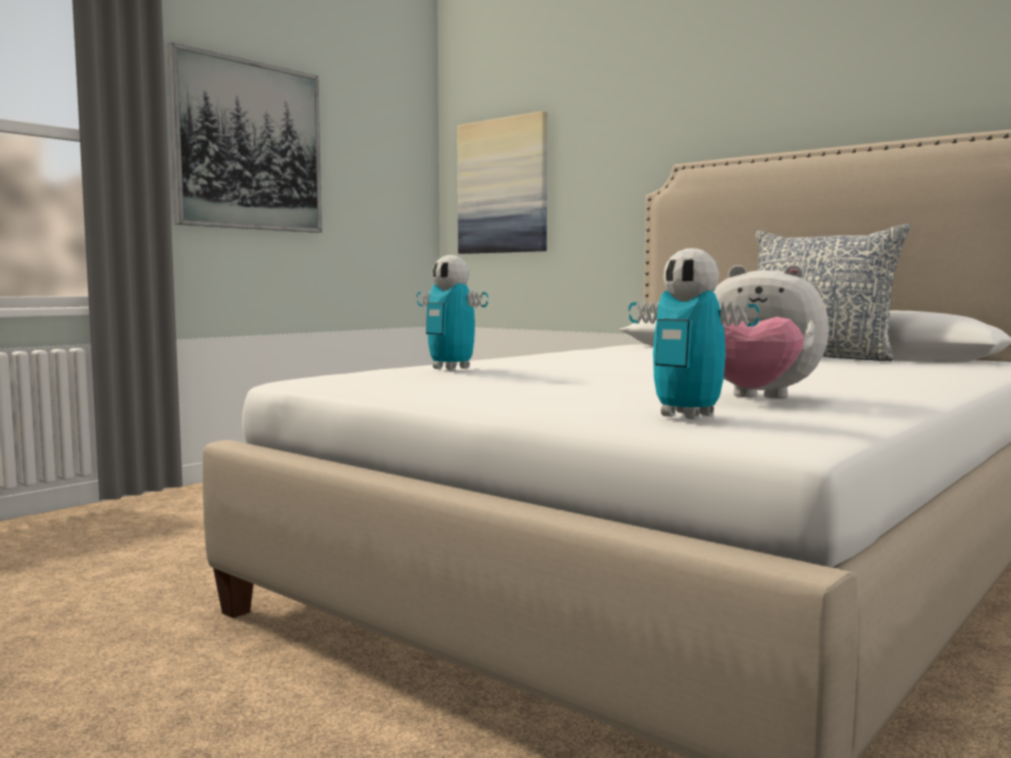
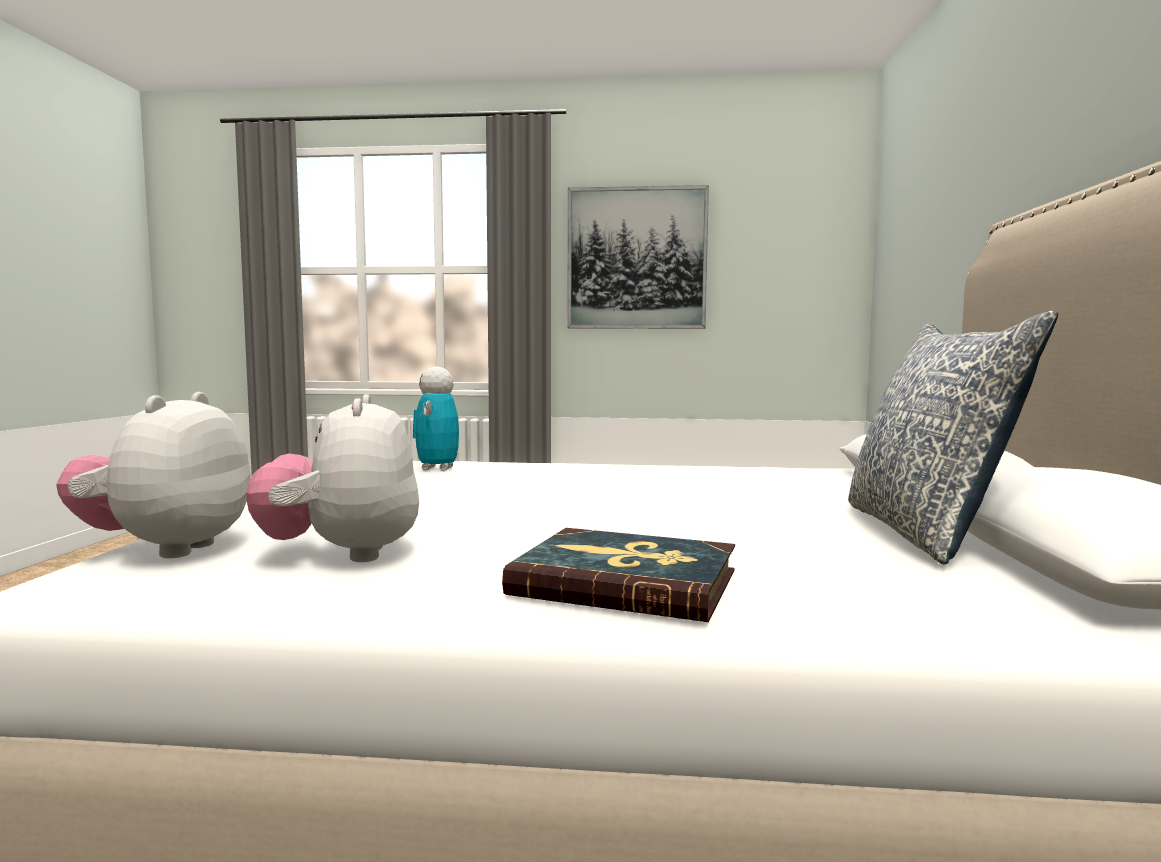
camera: 55 degrees right, 0 degrees up
picture [457,111,547,254] -> none
toy robot [628,248,760,420] -> plush toy [56,392,251,558]
none -> book [502,528,735,622]

